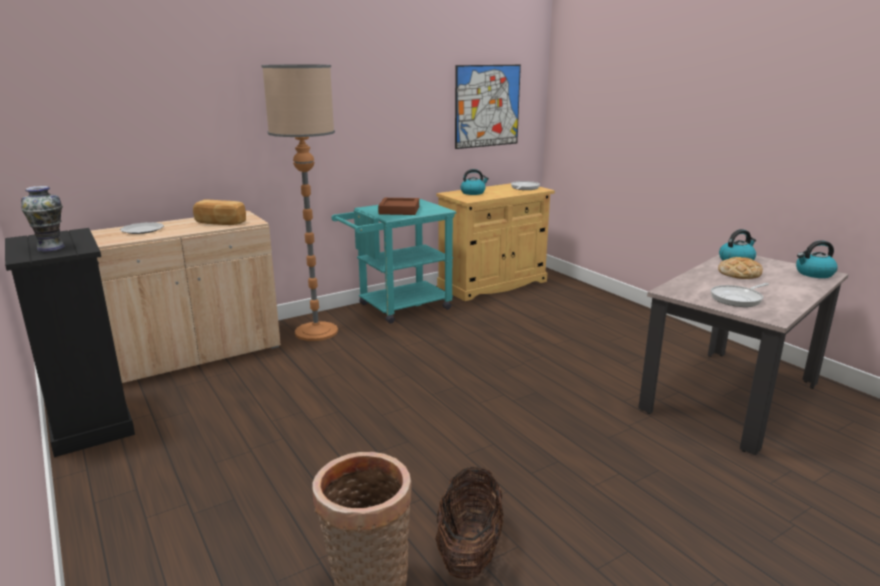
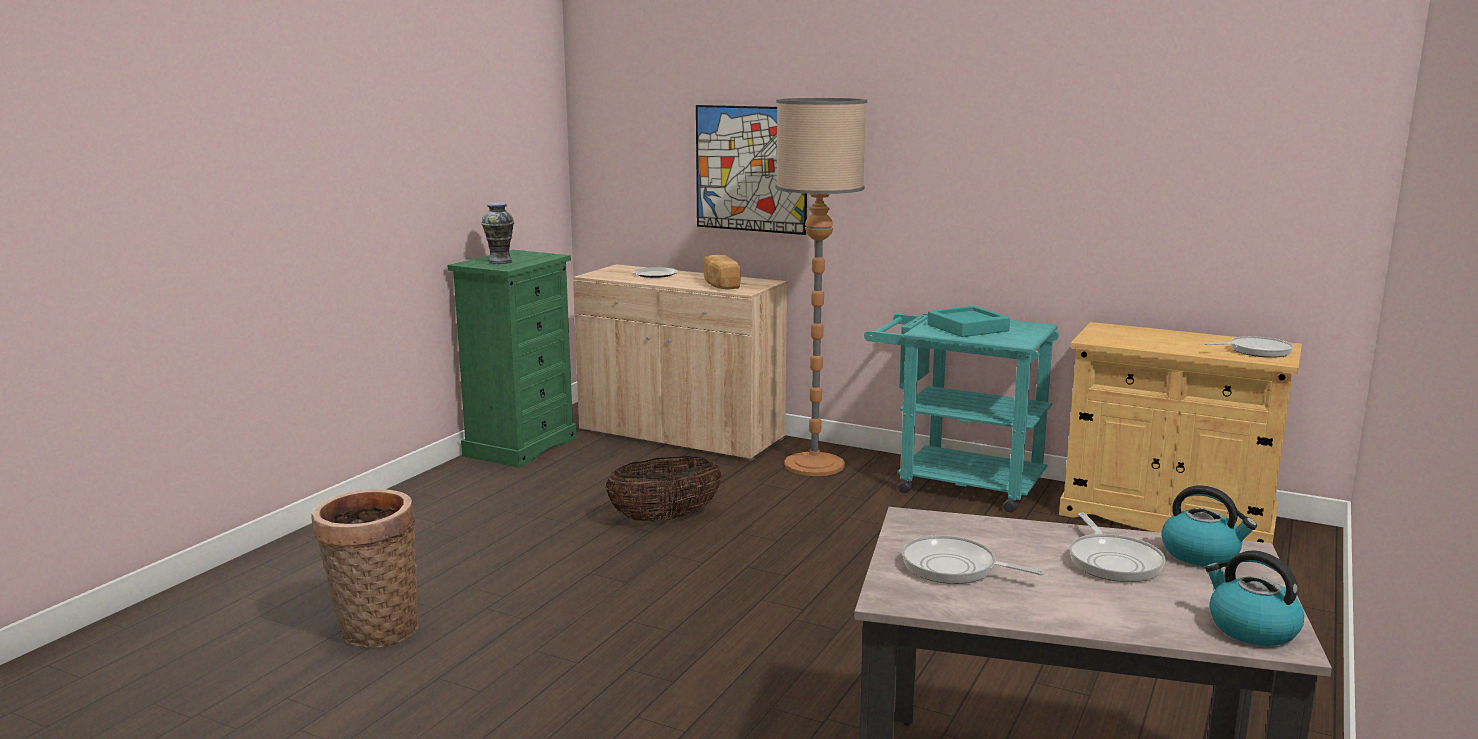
camera: 60 degrees right, 5 degrees down
black dresser [5,228,135,457] -> green dresser [448,250,577,468]
brown tray [378,198,419,215] -> turquoise tray [927,306,1010,337]
basket [436,467,504,580] -> basket moved to [605,456,722,521]
picture [455,65,521,149] -> picture moved to [696,105,807,235]
kettle [461,169,489,195] -> none
bread [718,257,763,279] -> frying pan [1069,513,1165,582]

